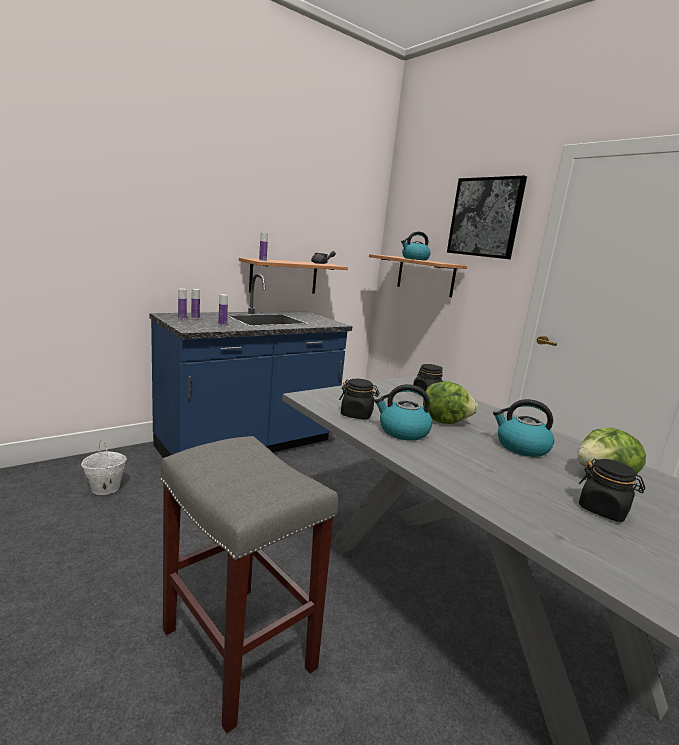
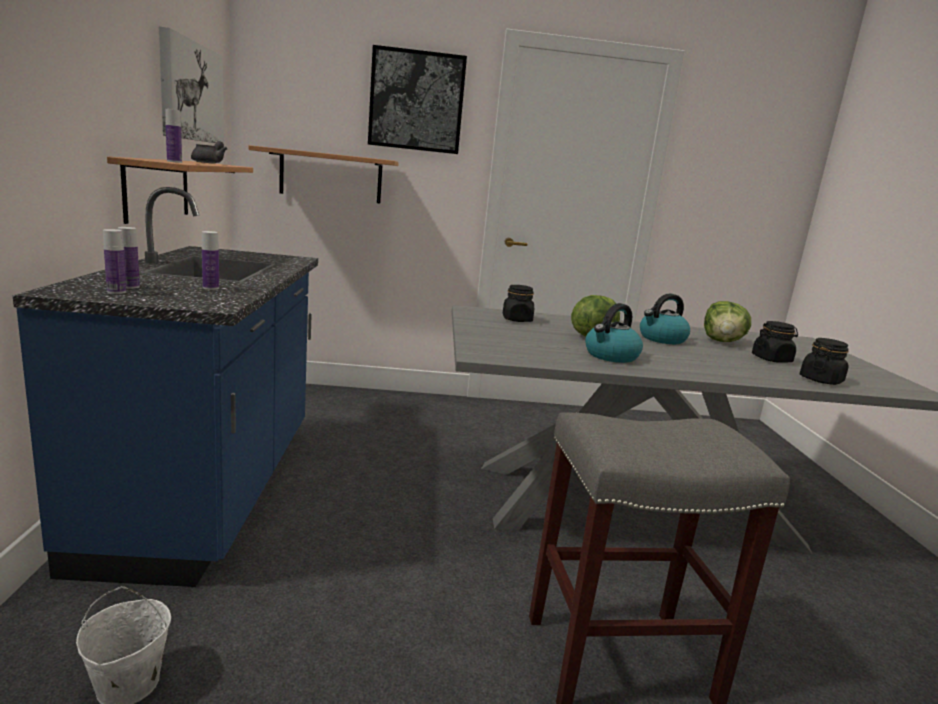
camera: 55 degrees left, 0 degrees up
black jar [339,379,379,419] -> black jar moved to [800,338,849,385]
kettle [401,232,431,261] -> none
none -> picture [159,26,224,144]

